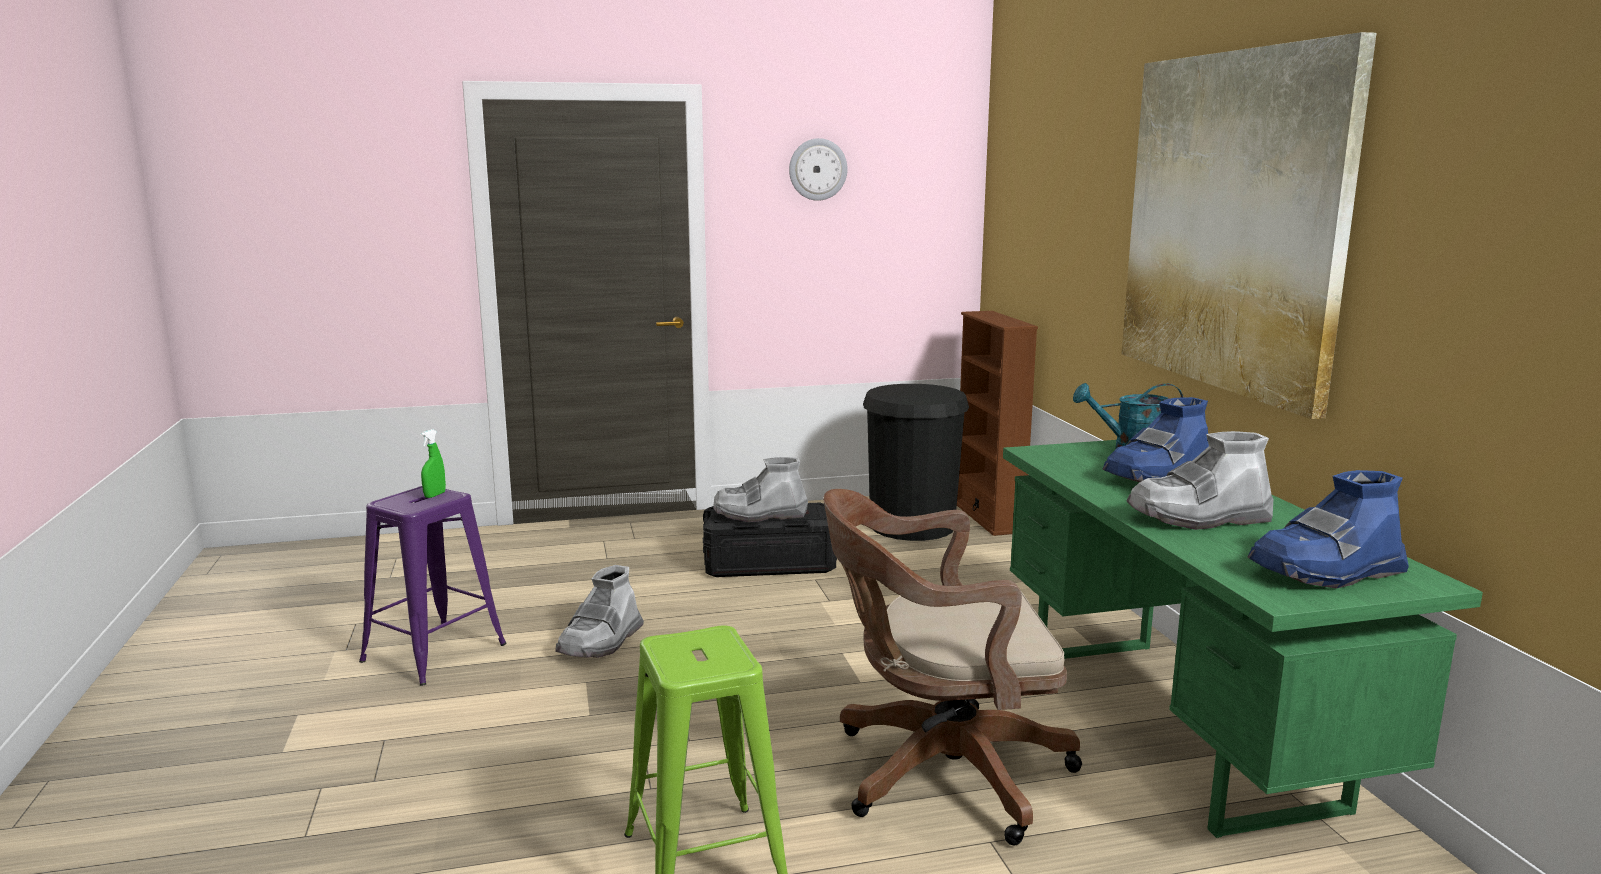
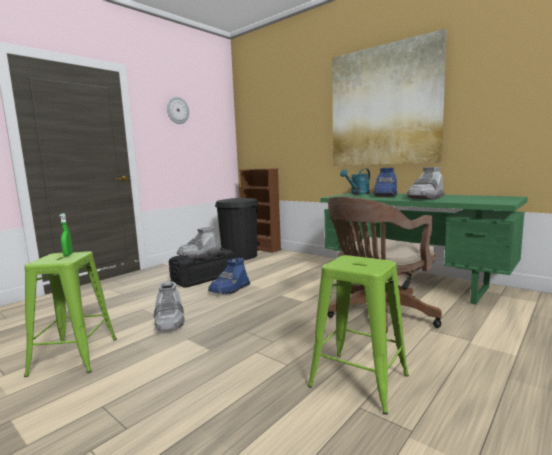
camera: 35 degrees left, 5 degrees down
purple stool [359,486,506,686] -> green stool [24,251,117,377]
blue boot [1248,470,1409,589] -> blue boot moved to [208,258,250,294]

